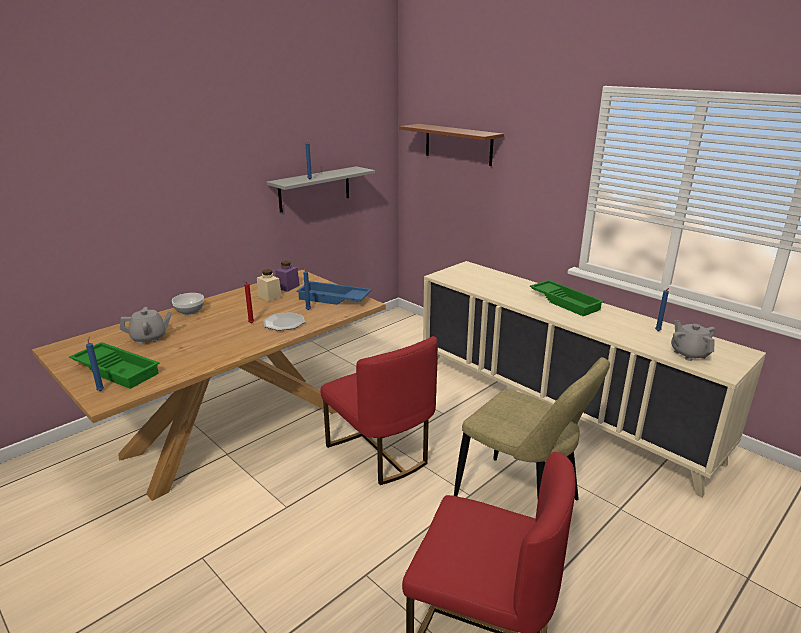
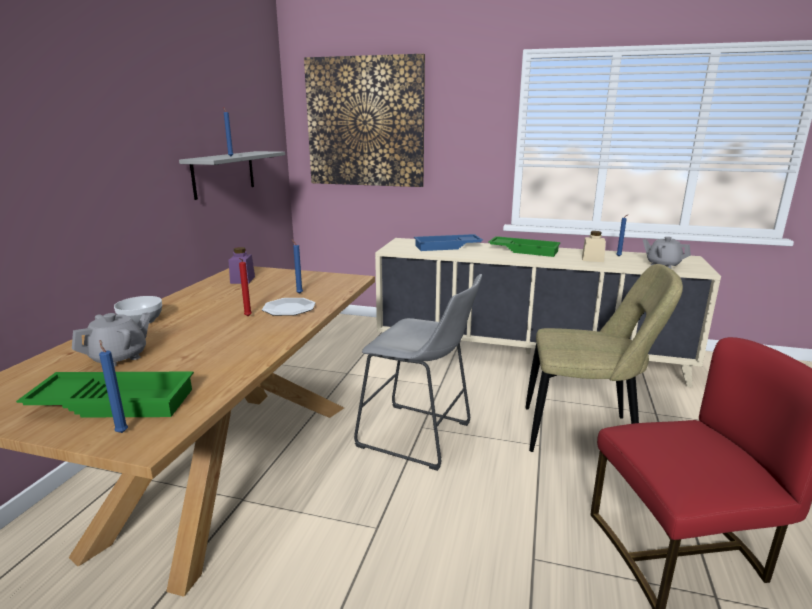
camera: 30 degrees left, 5 degrees down
beige jar [257,269,282,301] -> beige jar moved to [582,231,606,262]
blue tray [296,281,372,305] -> blue tray moved to [414,234,483,251]
red chair [320,336,438,485] -> grey stool [354,274,482,471]
brown shelf [399,124,504,166] -> picture [304,54,425,187]

